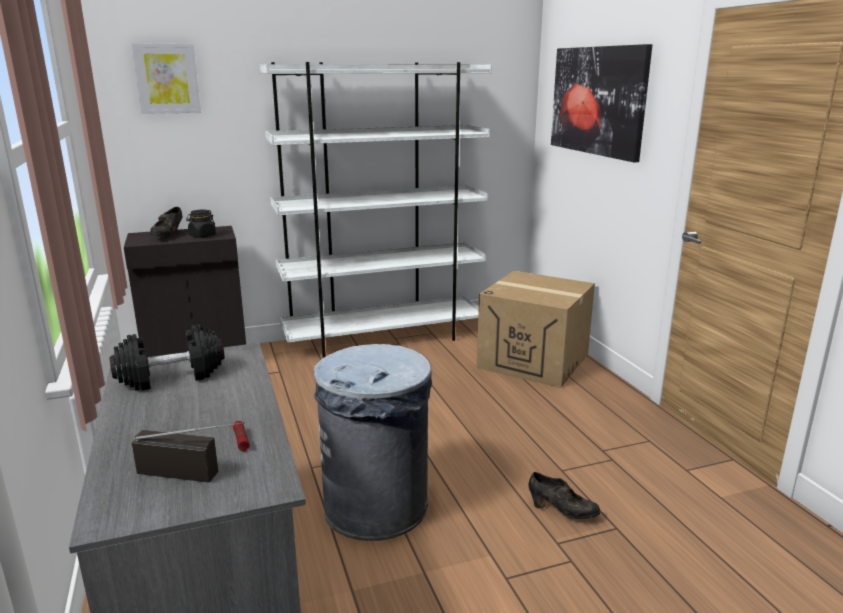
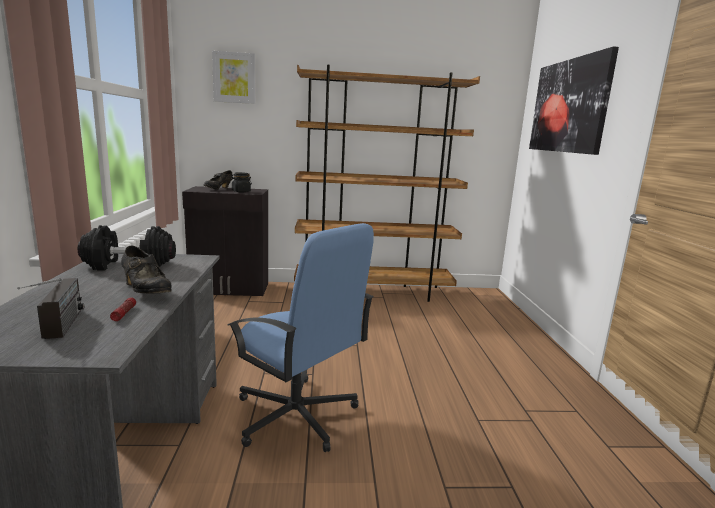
camera: 15 degrees right, 5 degrees down
radio [132,422,245,483] -> radio turned 45 degrees clockwise [17,278,84,339]
white bookcase [260,62,492,358] -> brown bookcase [294,65,480,302]
grey trash can [314,344,432,541] -> blue office chair [228,223,374,452]
cardboard box [477,271,595,388] -> none
black shoe [529,472,600,519] -> black shoe moved to [121,246,172,293]

